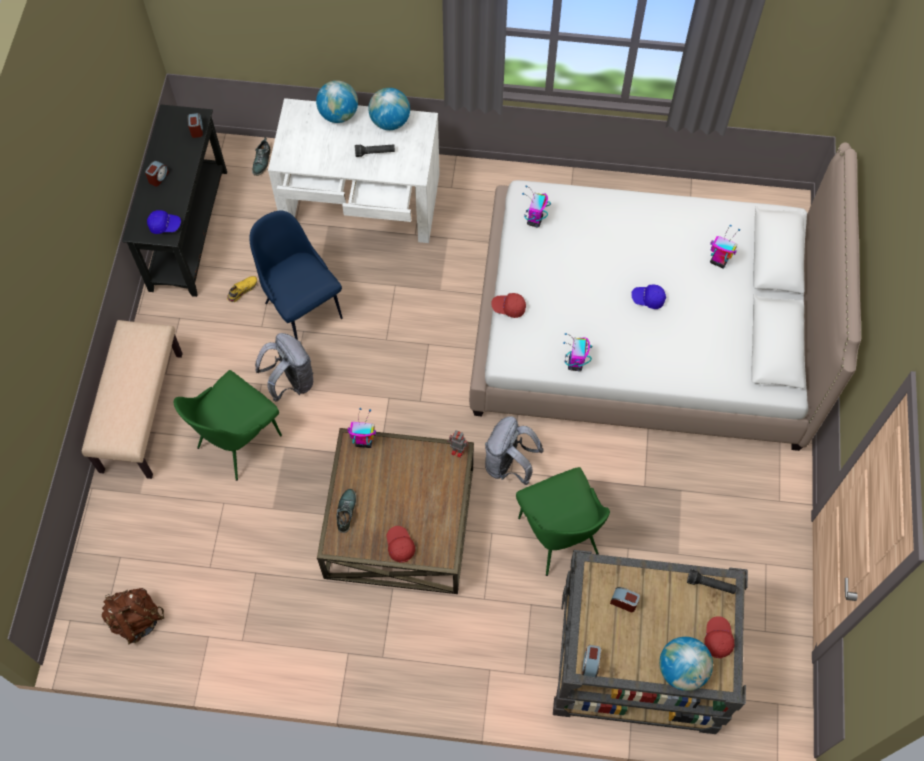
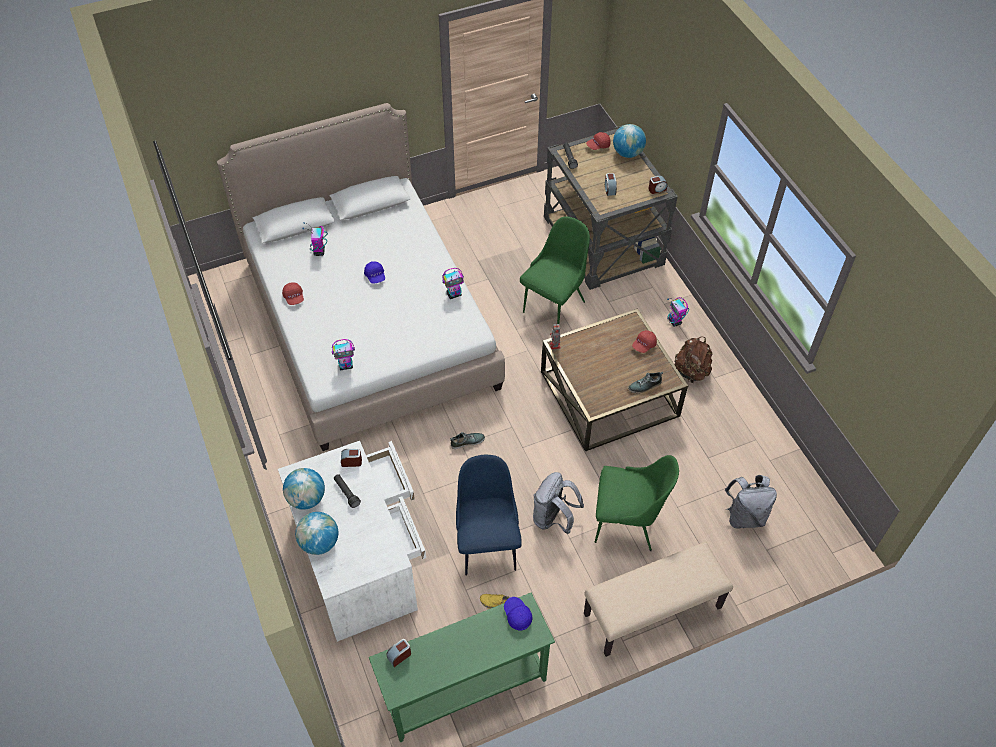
camera: 120 degrees left, 10 degrees down
brown backpack [102,588,164,645] -> brown backpack moved to [674,336,713,383]
black console table [122,104,227,297] -> green console table [369,593,555,743]
alarm clock [145,161,169,187] -> alarm clock moved to [341,448,362,467]
blue chair [249,211,343,340] -> blue chair turned 150 degrees clockwise [456,455,522,576]
shoe [252,138,271,176] -> shoe moved to [450,432,485,449]
toy robot [348,408,376,448] -> toy robot moved to [667,297,689,327]
grey backpack [485,416,544,485] -> grey backpack moved to [724,475,777,529]
red cap [491,293,526,318] -> red cap moved to [282,282,304,305]

